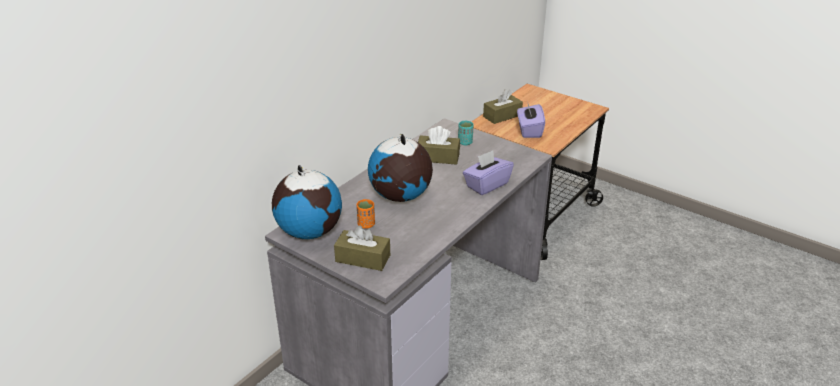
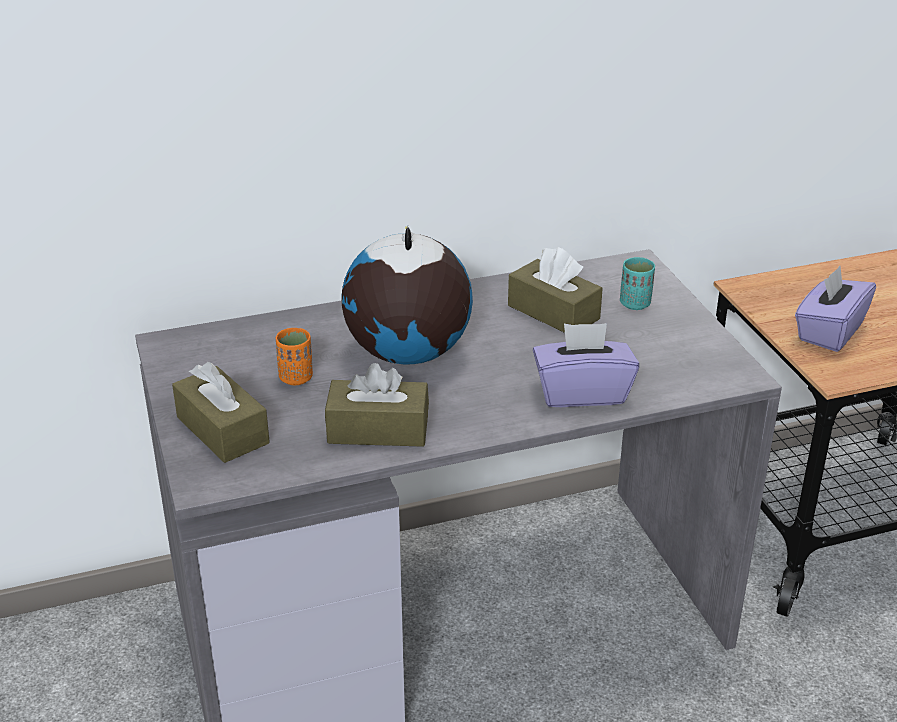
camera: 35 degrees right, 0 degrees up
globe [272,165,342,239] -> none
brown tissue box [483,89,523,124] -> brown tissue box moved to [325,363,429,447]

